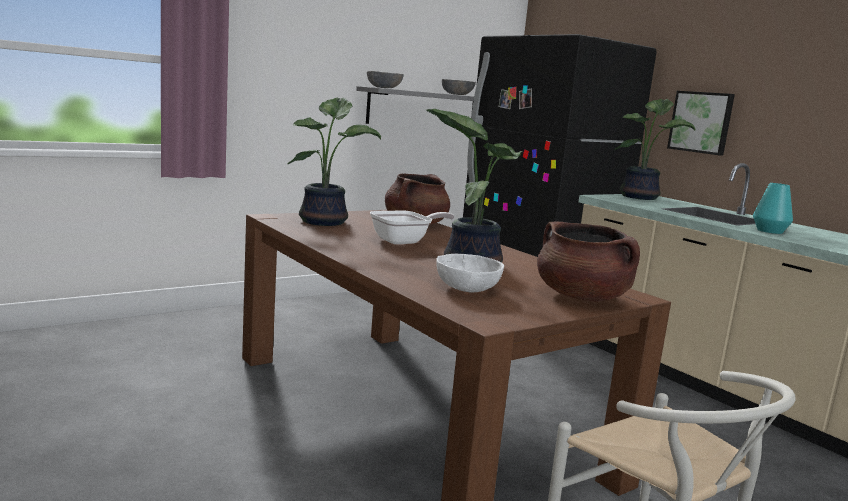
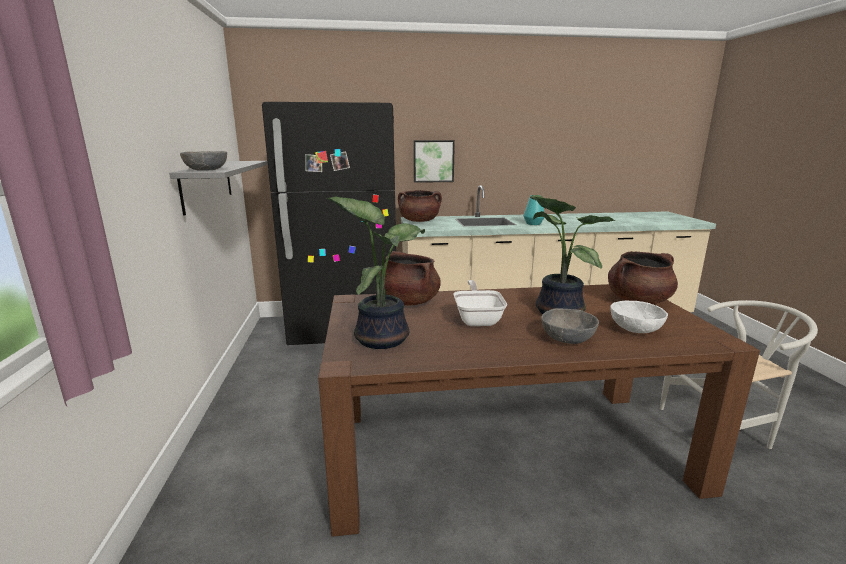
camera: 60 degrees left, 5 degrees up
grey bowl [442,79,476,95] -> grey bowl moved to [541,308,599,344]
potted plant [615,99,696,200] -> brown cooking pot [398,190,442,222]

